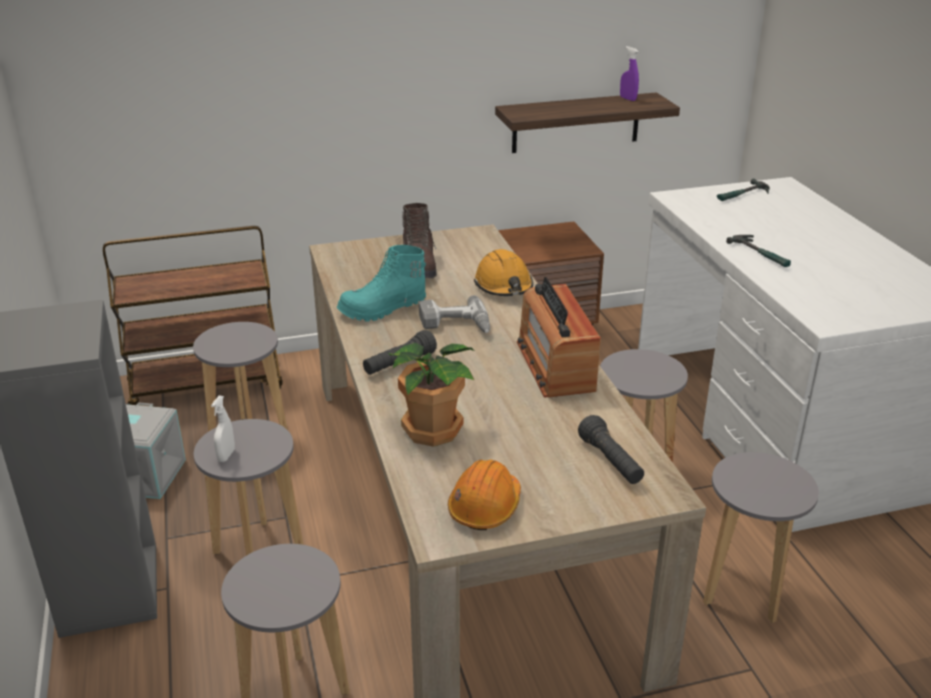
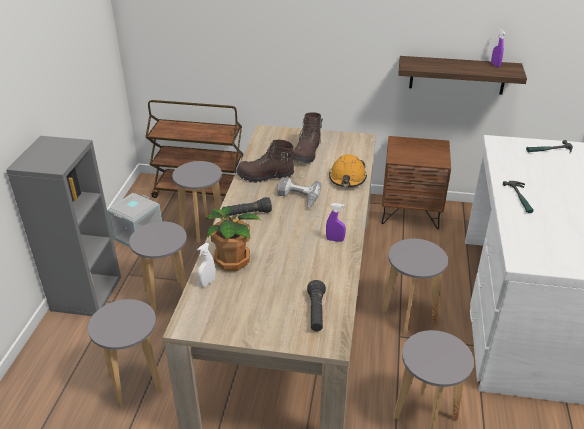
camera: 25 degrees right, 5 degrees up
white spray bottle [211,396,235,462] -> white spray bottle moved to [197,243,215,287]
turquoise boot [337,245,426,322] -> brown boot [236,140,294,183]
orange hard hat [448,459,521,530] -> none
radio [517,277,601,398] -> purple spray bottle [326,203,346,242]

